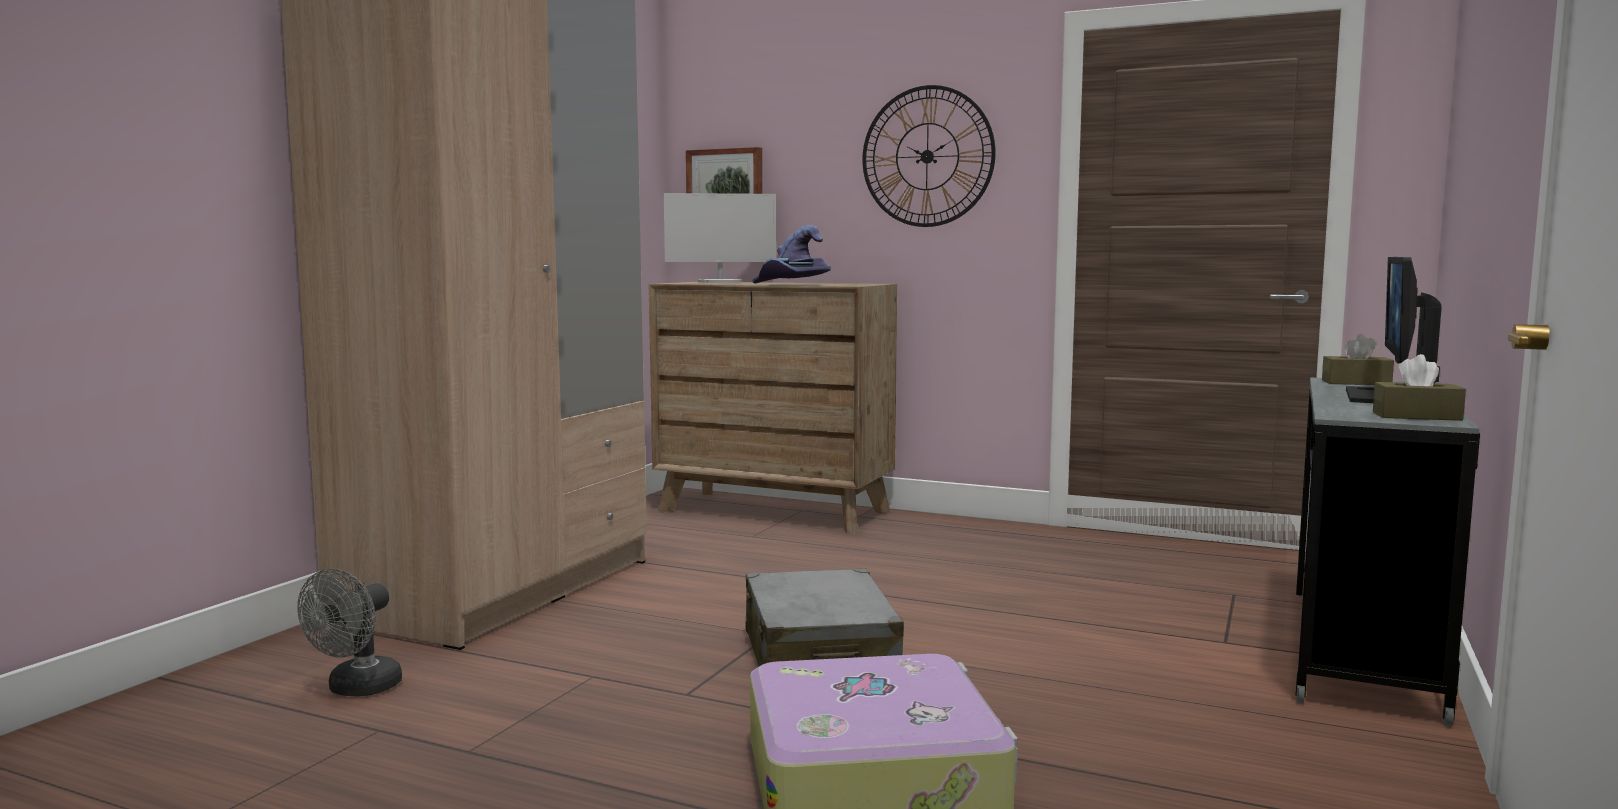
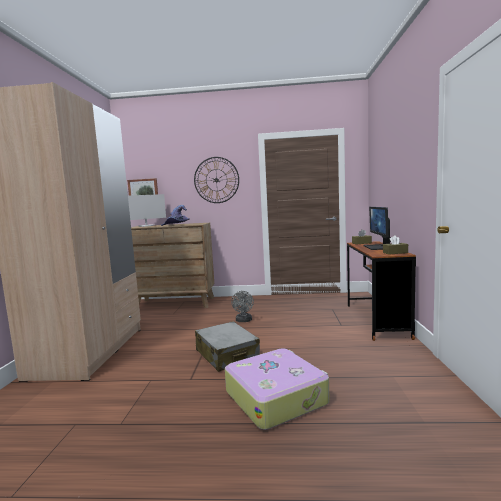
camera: 20 degrees left, 0 degrees up
grey fan [297,569,402,697] -> grey fan moved to [231,291,254,322]
grey desk [1295,377,1480,726] -> brown desk [347,241,416,341]

